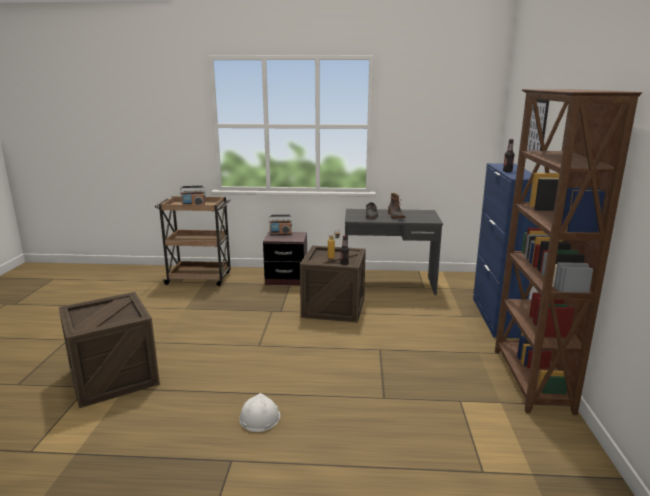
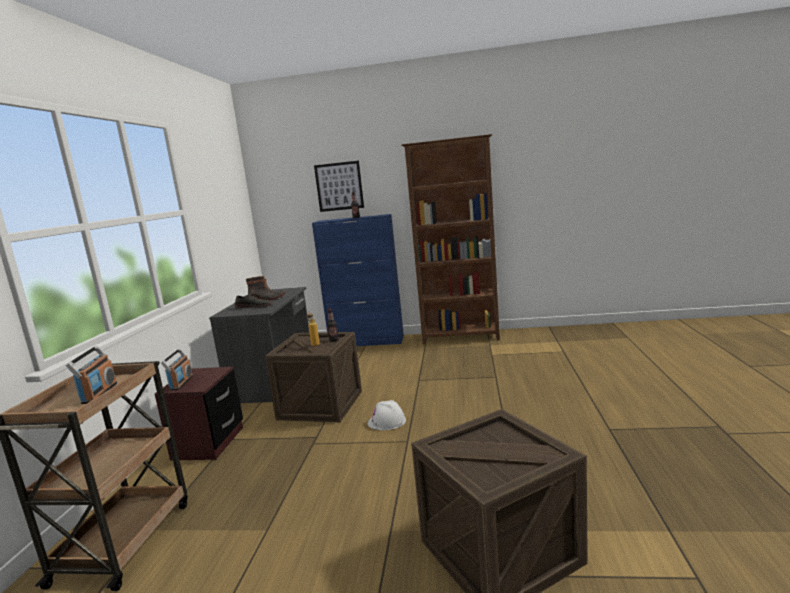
camera: 85 degrees left, 5 degrees down
white hard hat [240,393,280,432] -> white hard hat moved to [368,400,406,430]

